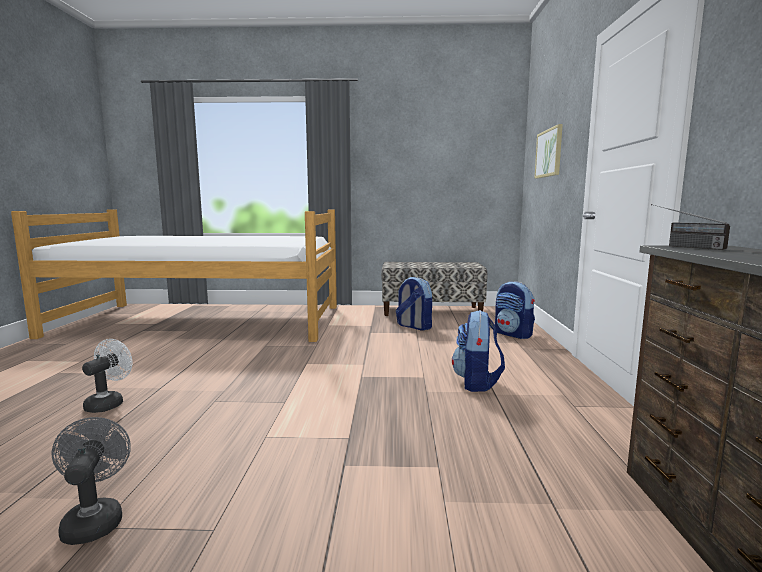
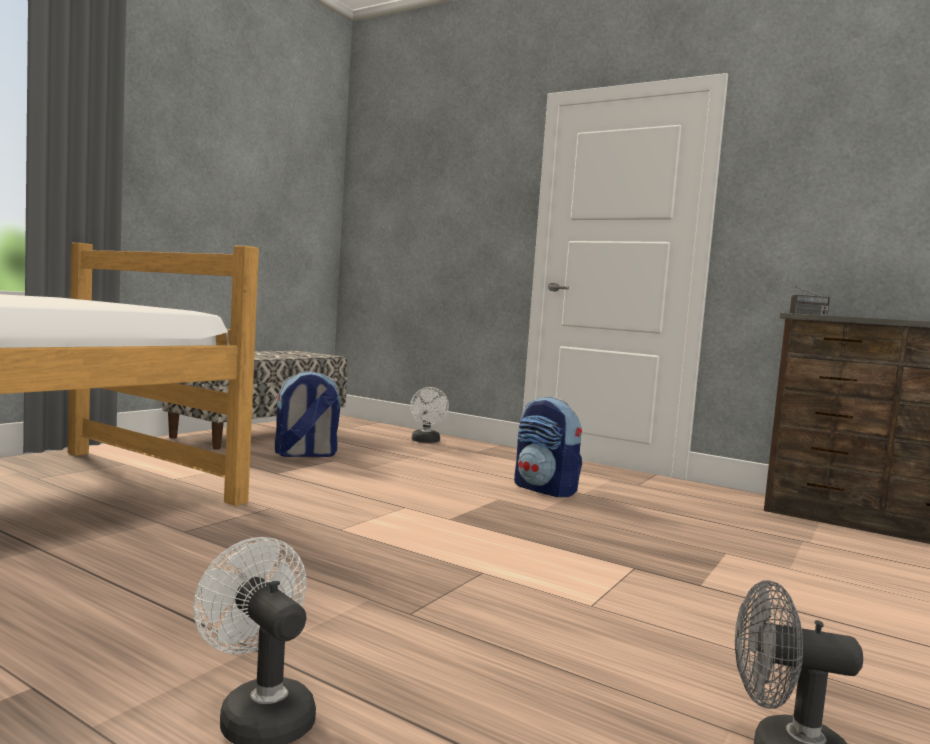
camera: 60 degrees left, 5 degrees down
backpack [495,281,535,339] -> white fan [410,387,449,443]
picture [535,124,563,179] -> none

